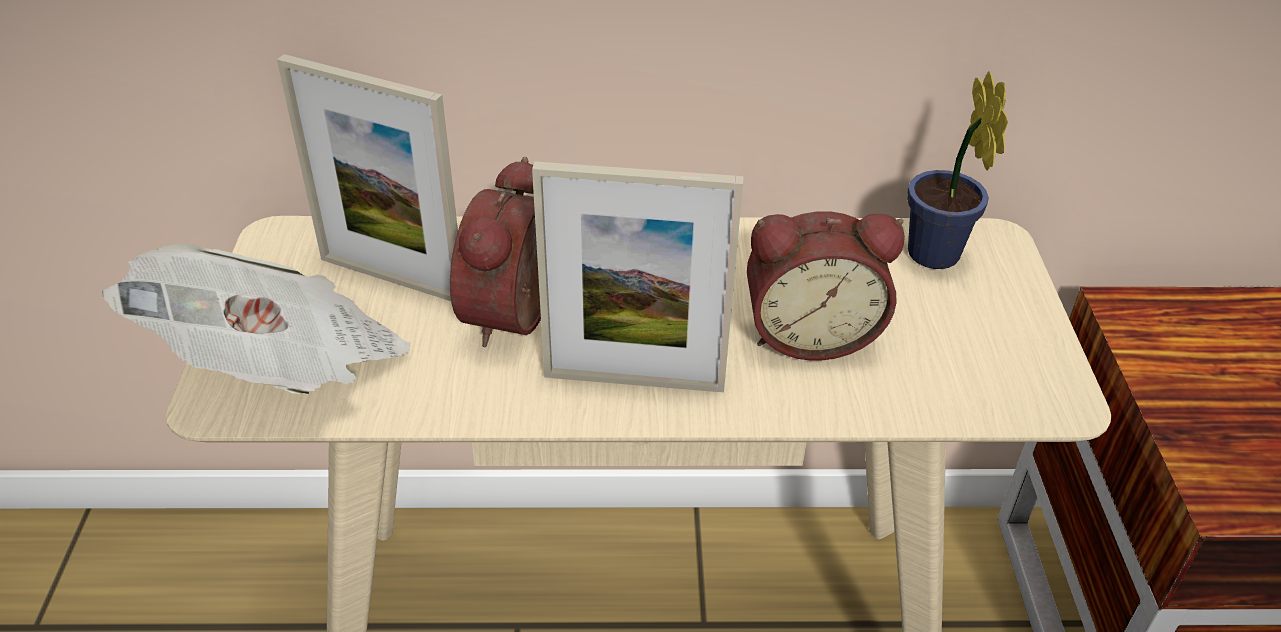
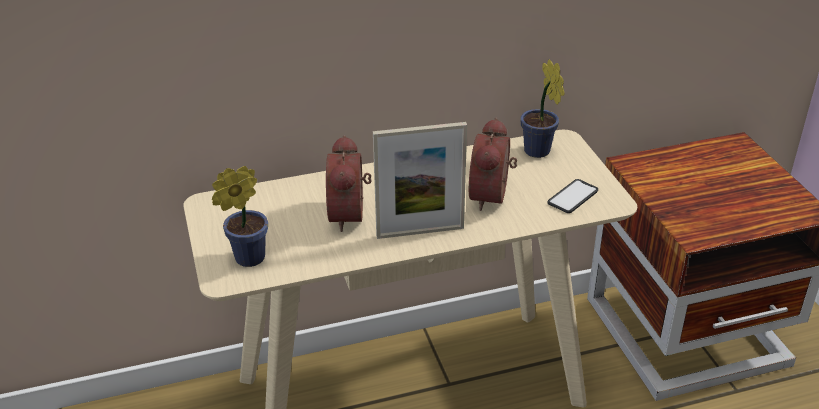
camera: 15 degrees left, 5 degrees down
newspaper [102,243,410,394] -> potted plant [212,166,268,267]
picture frame [277,54,458,301] -> none
alarm clock [747,211,905,361] -> alarm clock turned 120 degrees clockwise [469,118,517,211]
none -> phone [547,179,598,213]

